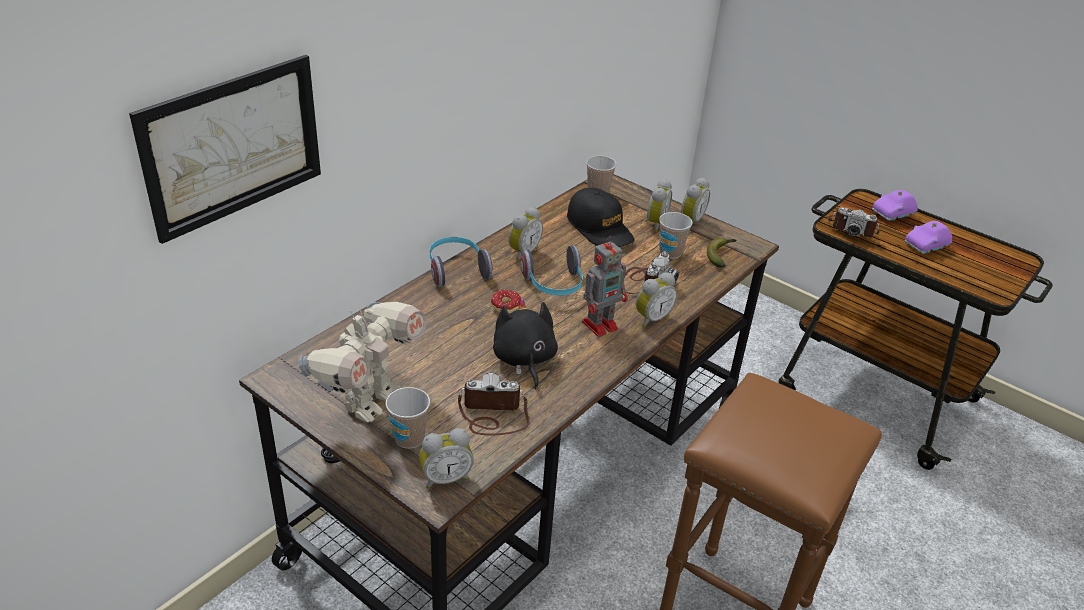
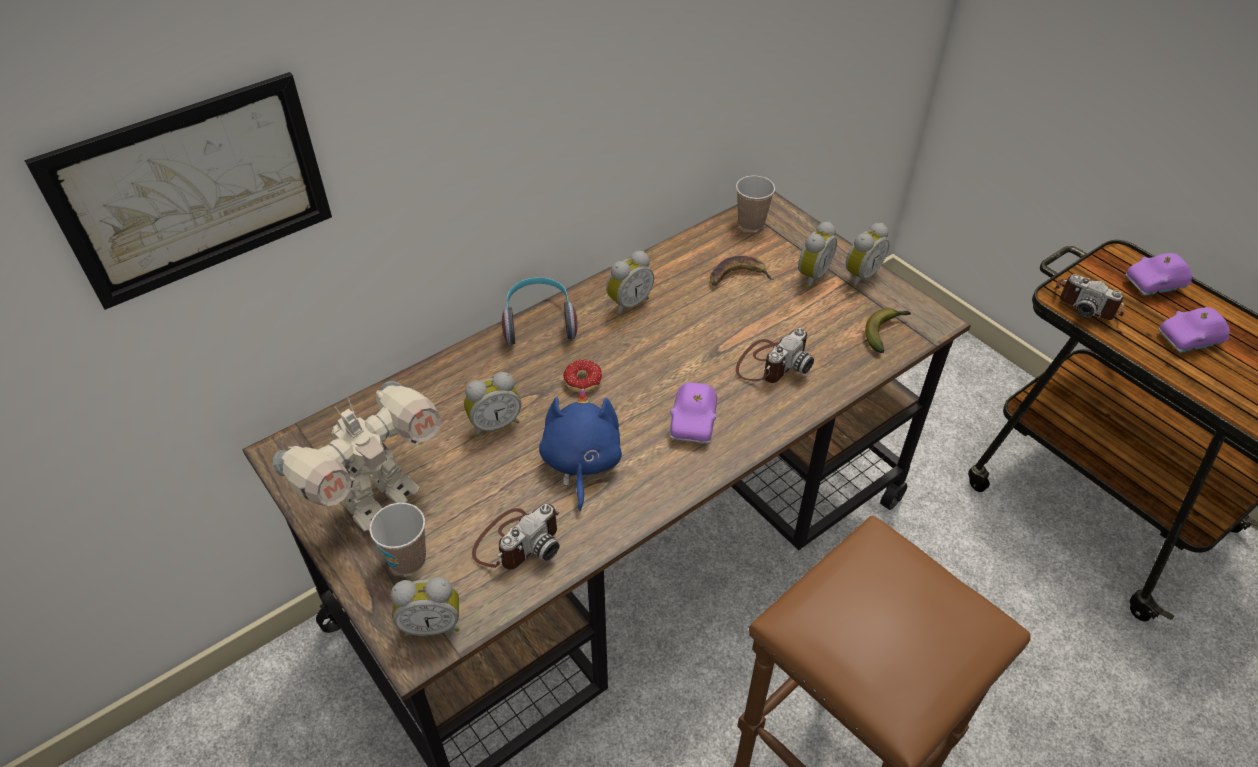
camera: 15 degrees right, 10 degrees up
camera [458,372,530,435] -> camera turned 120 degrees clockwise [472,504,559,570]
black plush toy [493,298,558,390] -> blue plush toy [539,388,622,511]
headphones [520,245,583,296] -> none
black cap [567,188,634,247] -> banana [710,256,774,286]
toy robot [582,236,628,337] -> purple toy car [670,382,717,444]
alarm clock [636,272,677,328] -> alarm clock moved to [464,372,521,437]
cup [659,212,693,259] -> none

